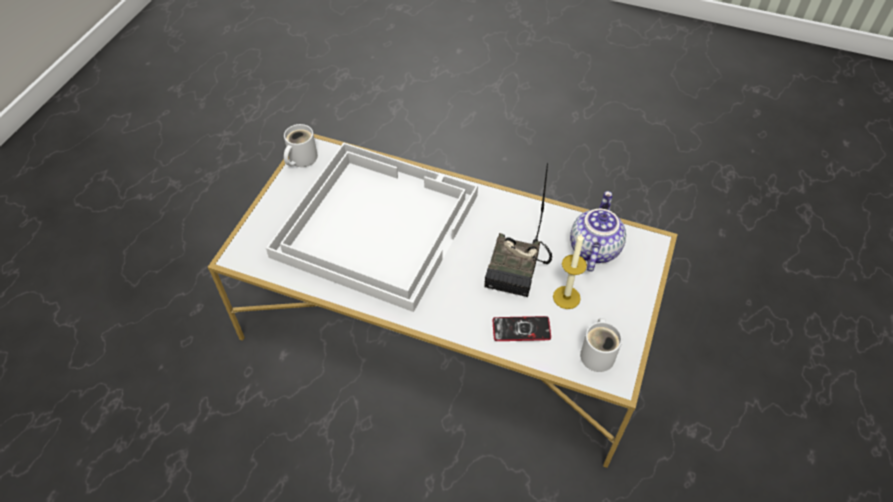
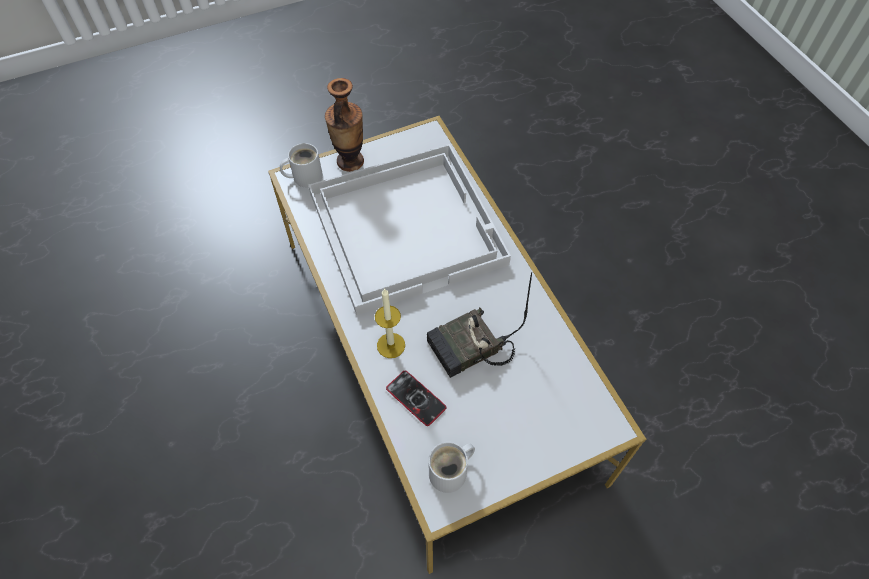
camera: 45 degrees right, 5 degrees up
white mug [284,124,318,167] -> white mug moved to [280,143,323,187]
candle [553,233,587,309] -> candle moved to [375,288,405,358]
teapot [570,191,626,272] -> none
none -> vase [325,78,364,172]

